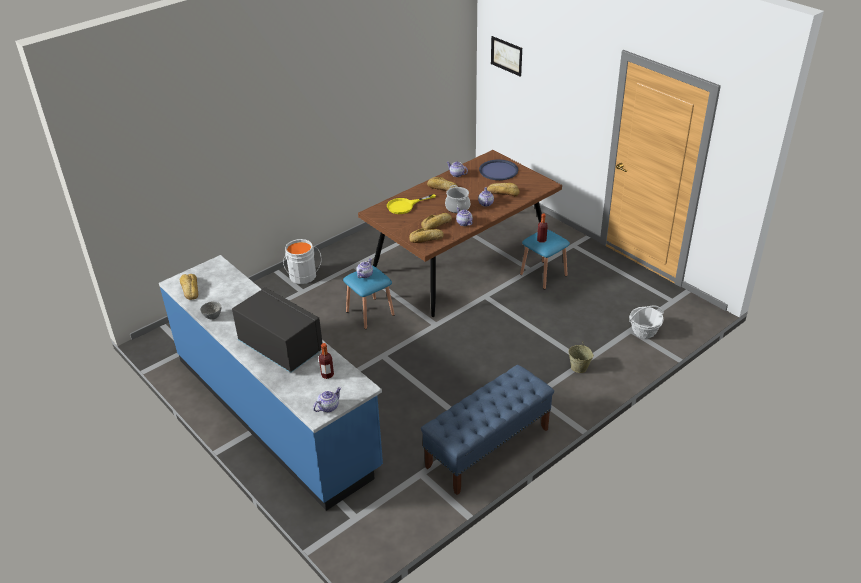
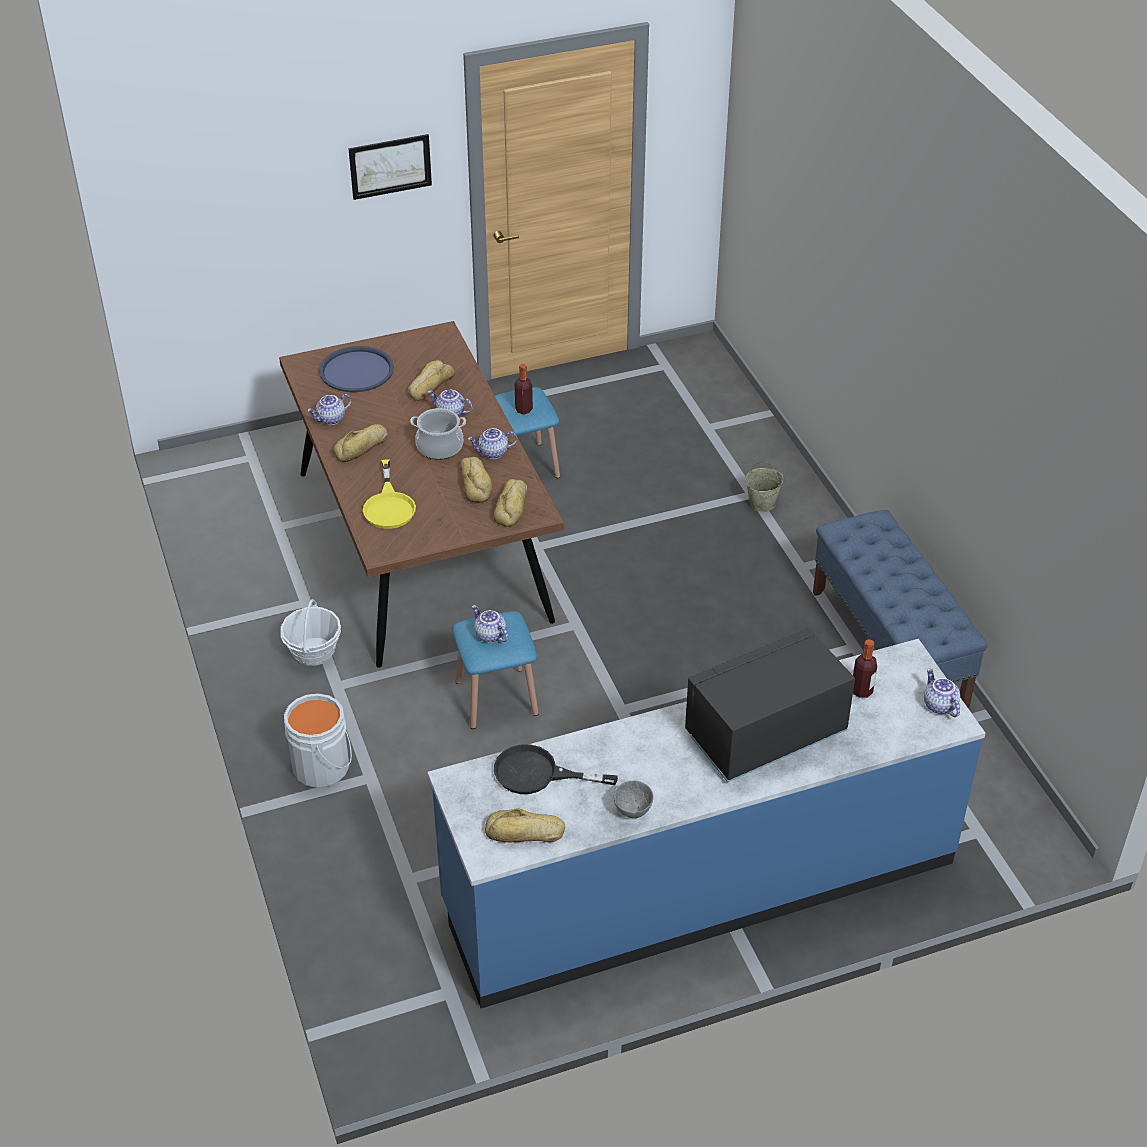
camera: 70 degrees left, 5 degrees up
picture [491,36,522,77] -> picture moved to [348,134,432,200]
basket [629,305,664,339] -> basket moved to [280,599,341,666]
none -> black frying pan [494,744,618,794]

